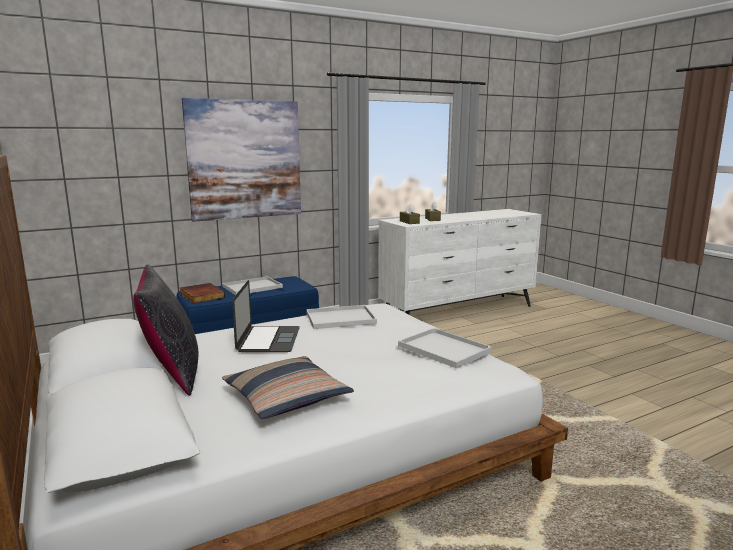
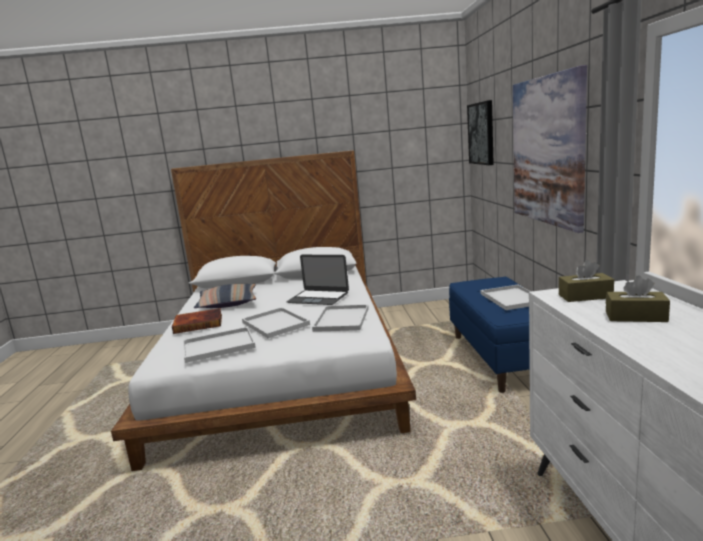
camera: 115 degrees right, 0 degrees up
black pillow [133,265,199,396] -> none
book [180,283,225,304] -> book moved to [172,308,222,334]
none -> white tray [242,307,310,338]
none -> picture [467,100,494,165]

